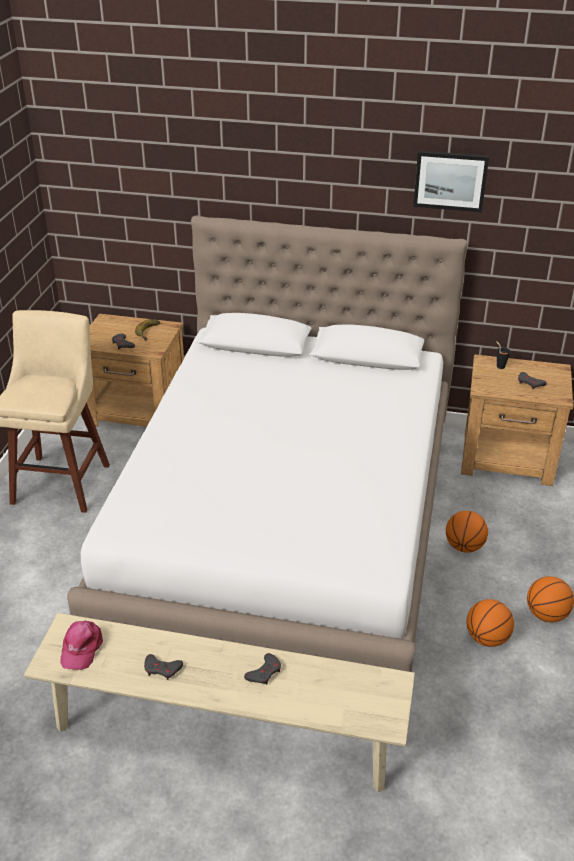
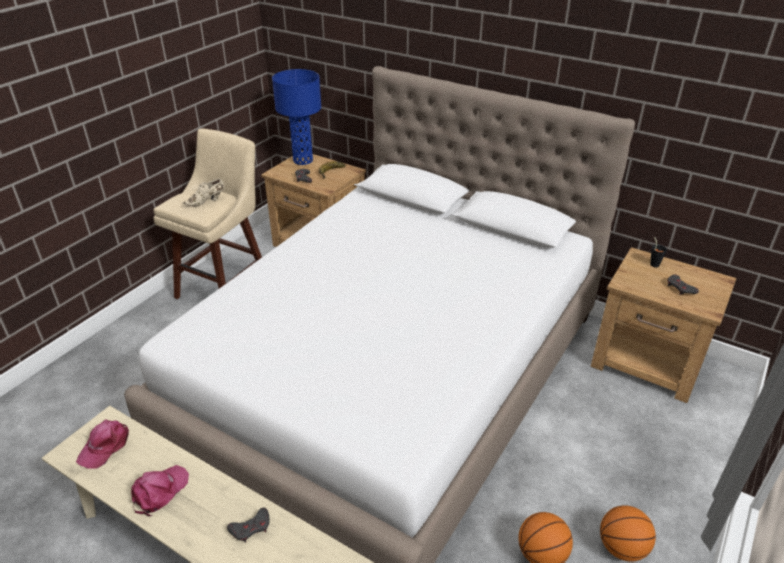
camera: 20 degrees right, 0 degrees up
grey game controller [144,654,183,680] -> pink cap [131,465,189,516]
picture [413,151,489,212] -> none
basketball [446,511,488,553] -> none
none -> beige shoe [182,179,225,207]
none -> blue table lamp [272,69,321,165]

